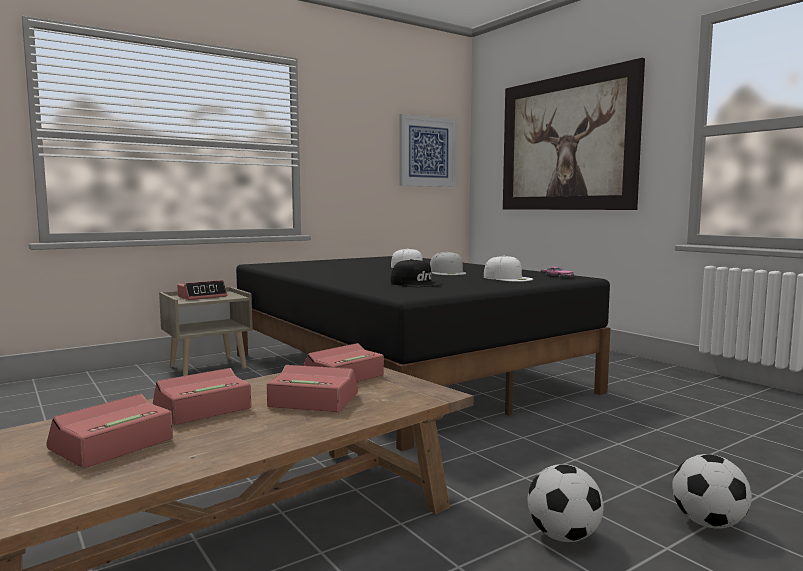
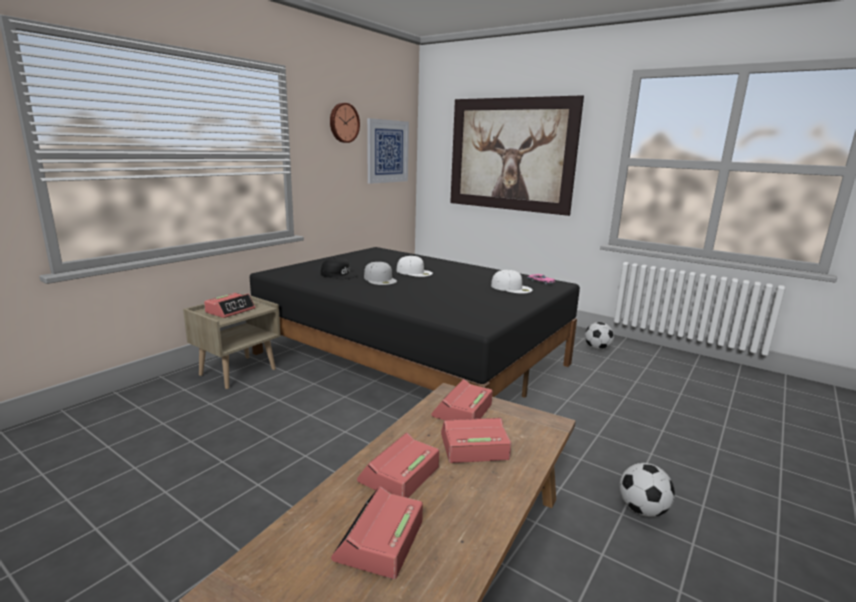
camera: 20 degrees left, 10 degrees up
black cap [391,259,443,287] -> black cap moved to [321,257,358,279]
white cap [430,252,466,275] -> white cap moved to [364,262,397,285]
football [672,454,752,529] -> football moved to [585,322,614,350]
none -> wall clock [330,103,360,143]

